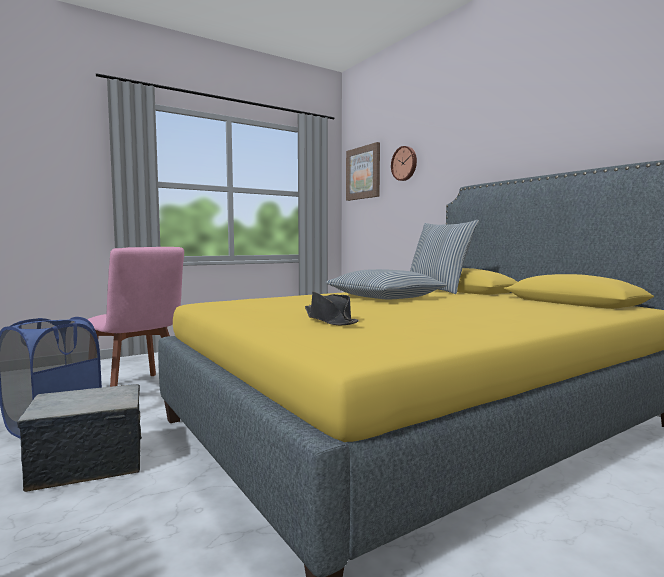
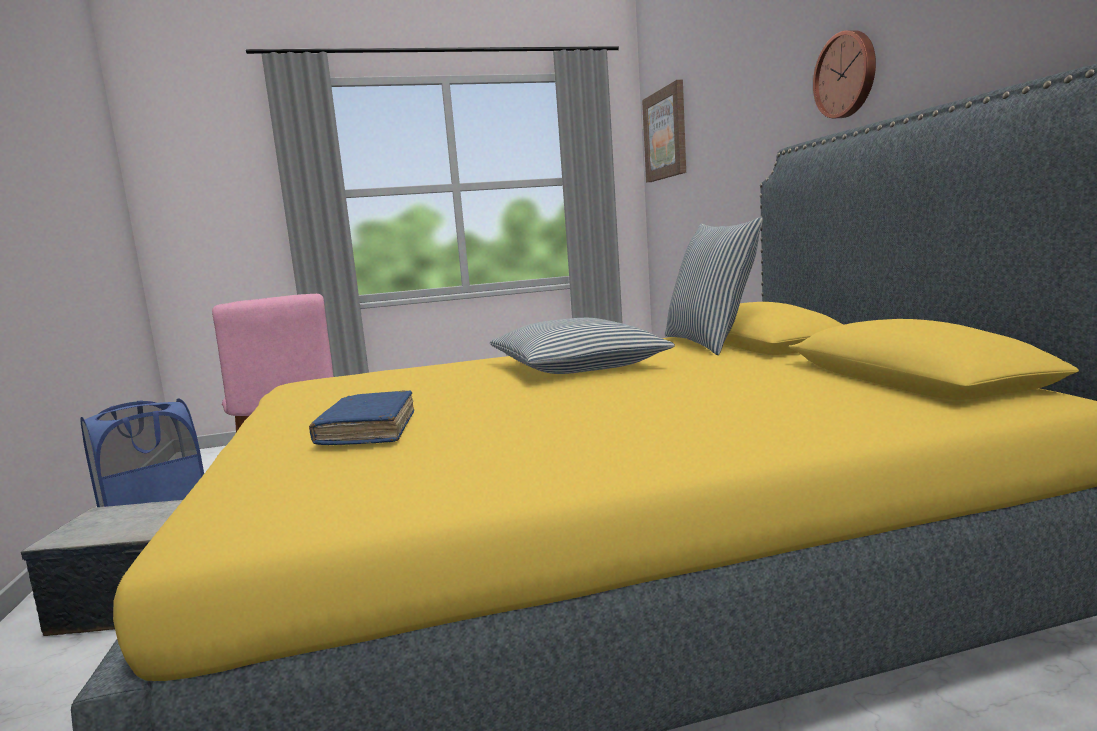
camera: 20 degrees right, 5 degrees up
black hat [305,291,359,325] -> blue book [309,390,414,445]
wall clock [391,146,417,181] -> wall clock moved to [813,30,876,118]

